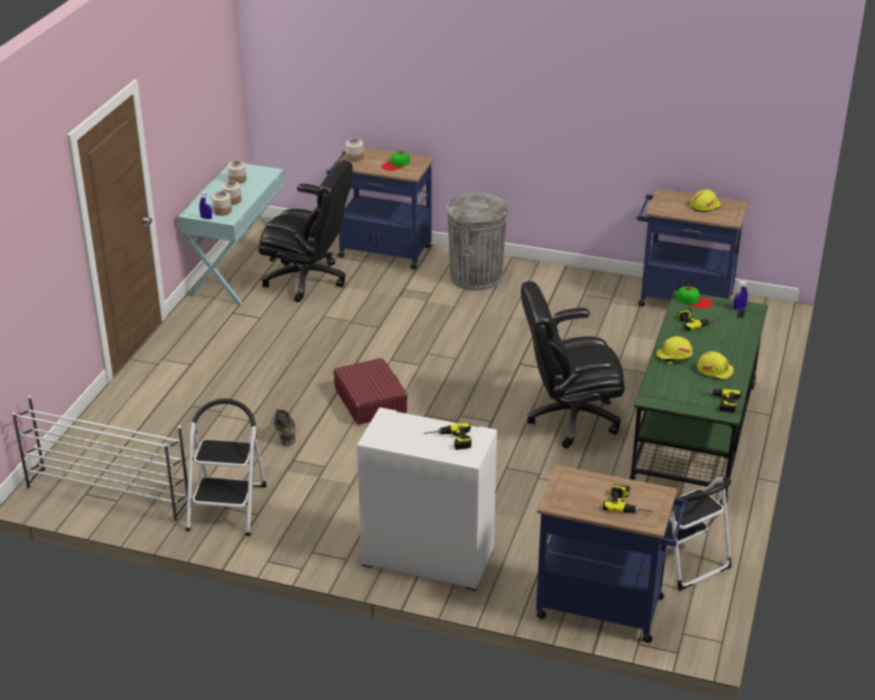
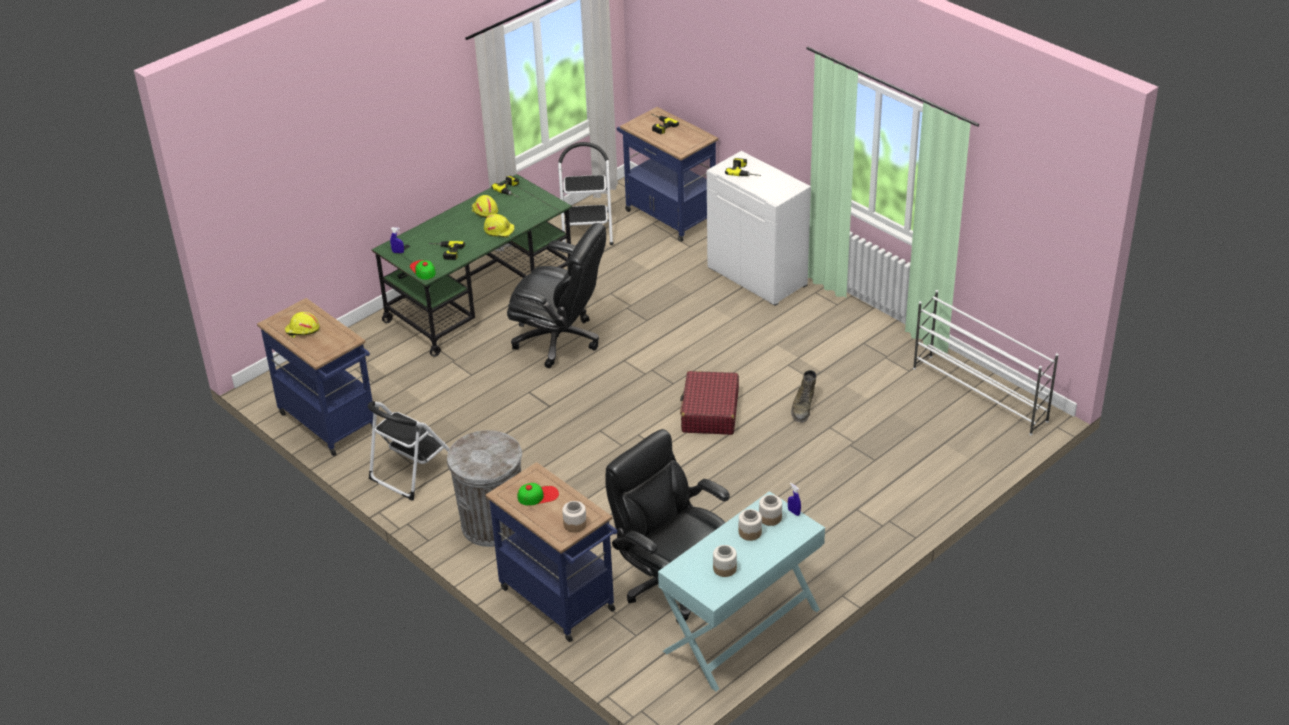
camera: 150 degrees left, 5 degrees up
step ladder [186,398,266,536] -> step ladder moved to [368,401,450,501]

